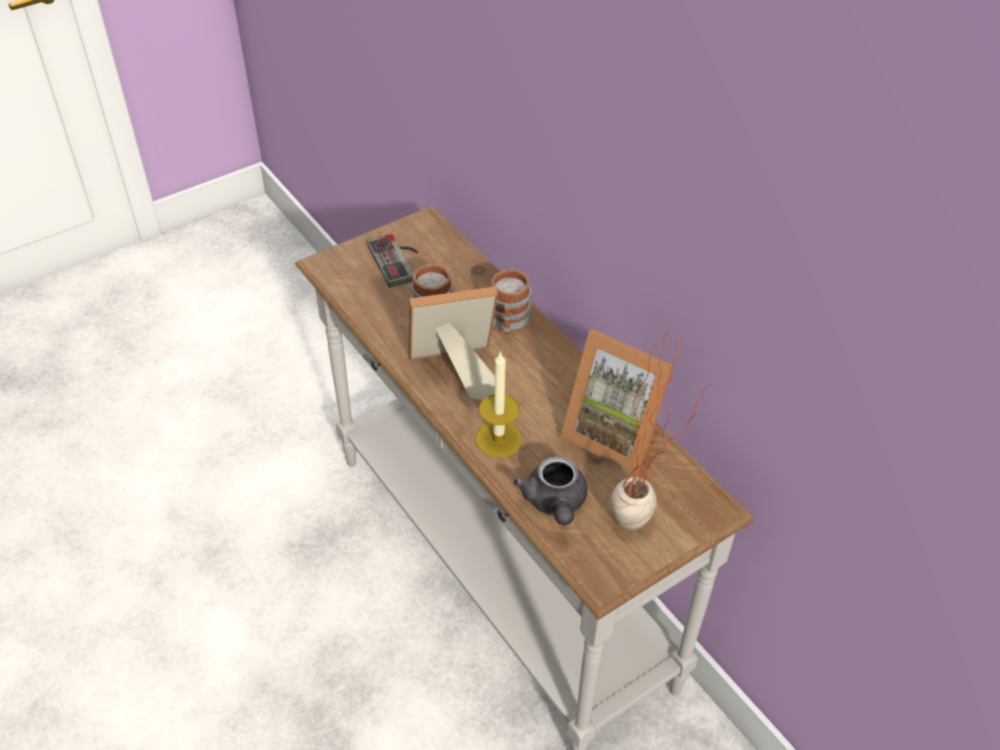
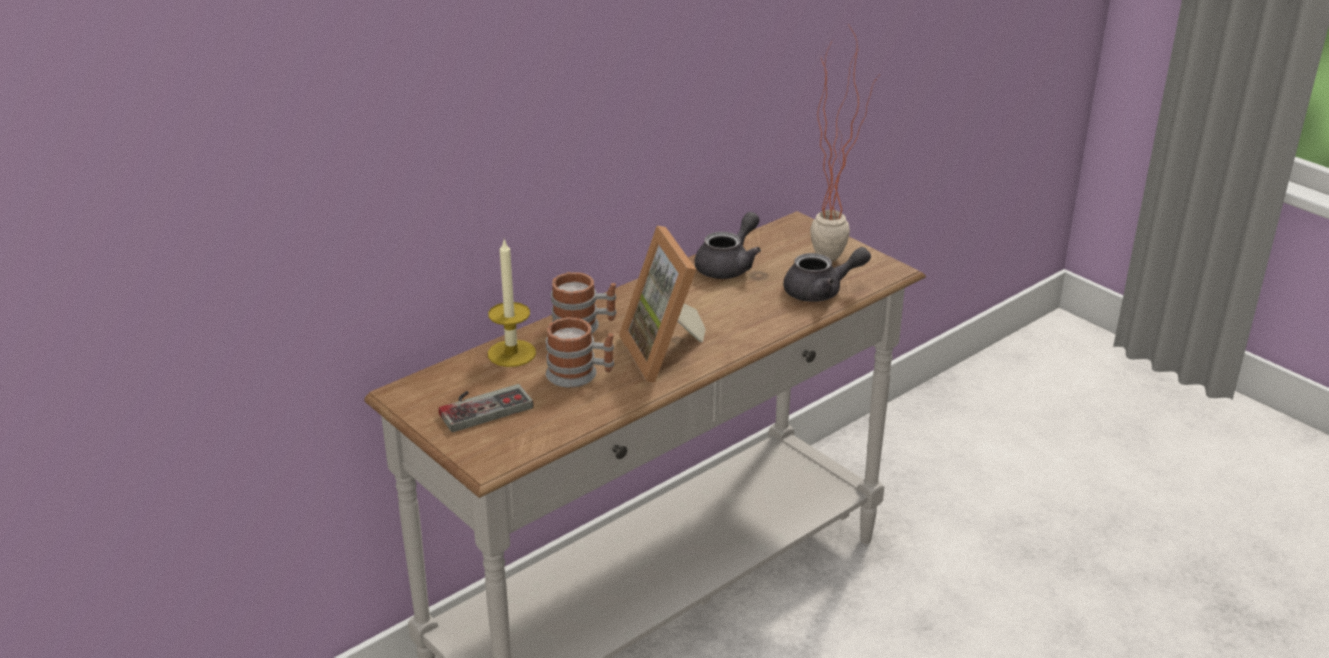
camera: 95 degrees left, 15 degrees down
candle [476,351,522,458] -> candle moved to [488,239,536,367]
picture frame [561,329,674,474] -> grey teapot [695,212,761,279]

